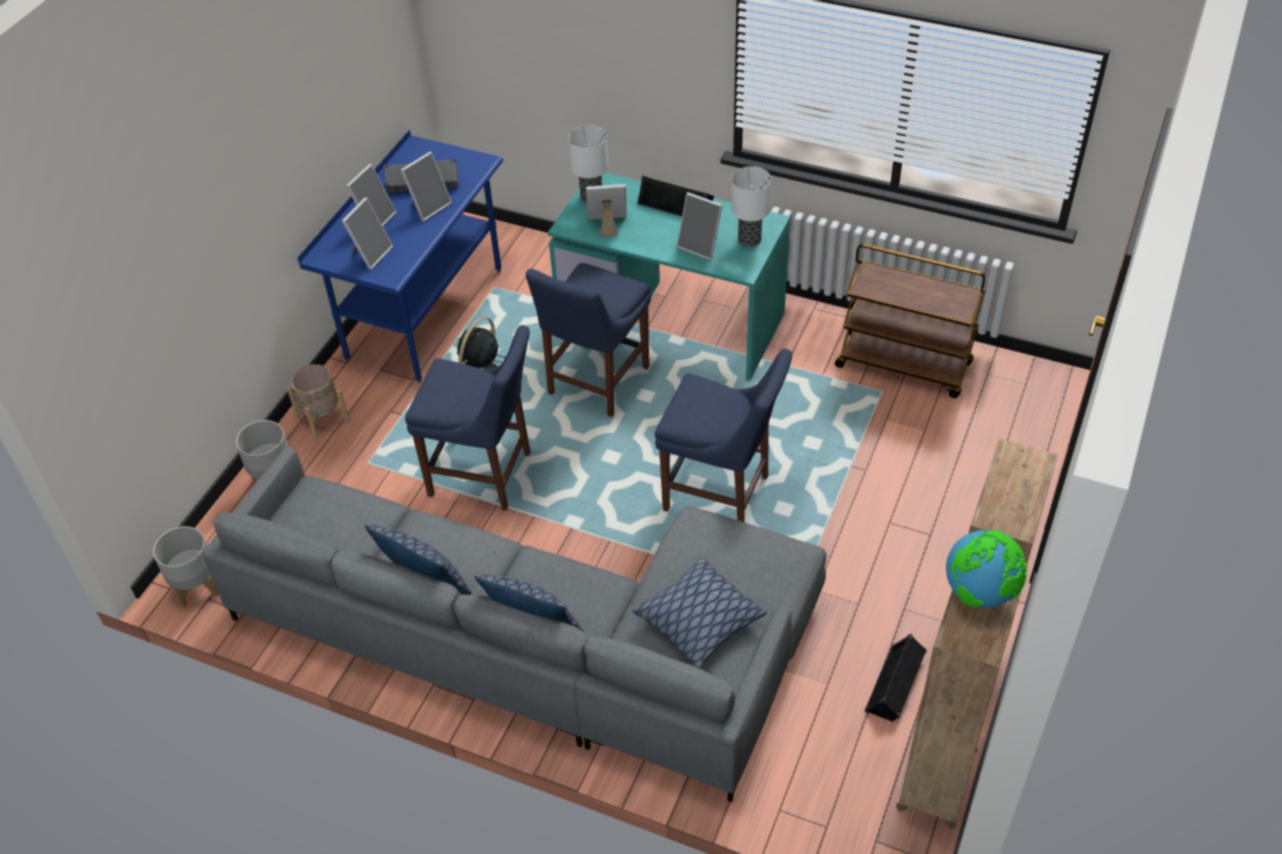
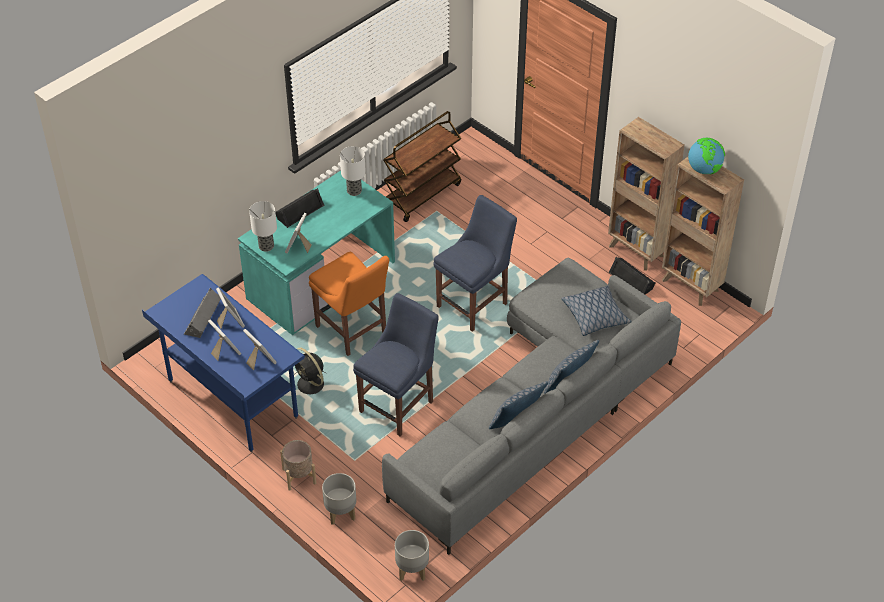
camera: 70 degrees left, 0 degrees up
blue chair [526,263,651,417] -> orange chair [309,252,389,356]
picture frame [677,192,723,260] -> none

